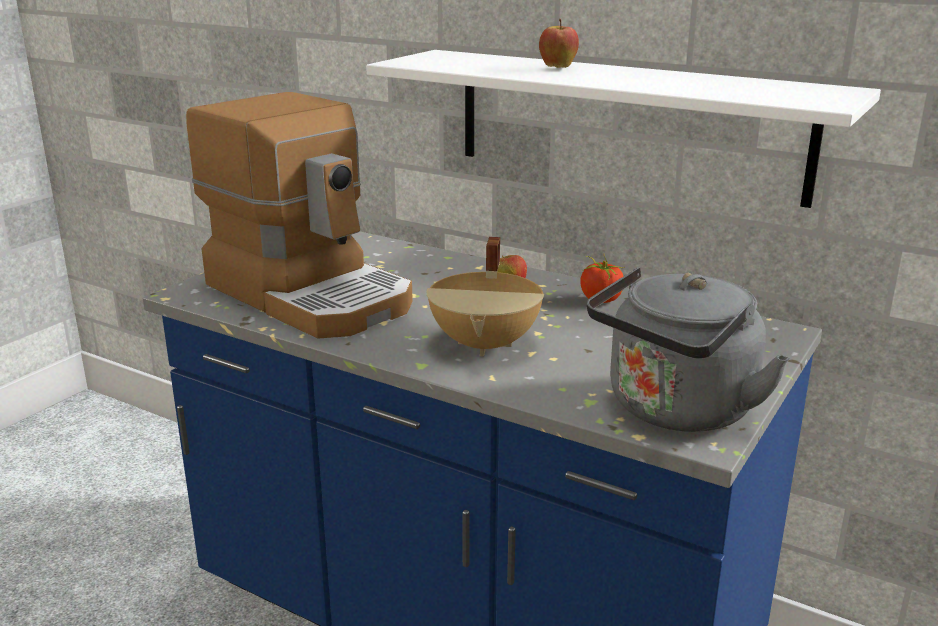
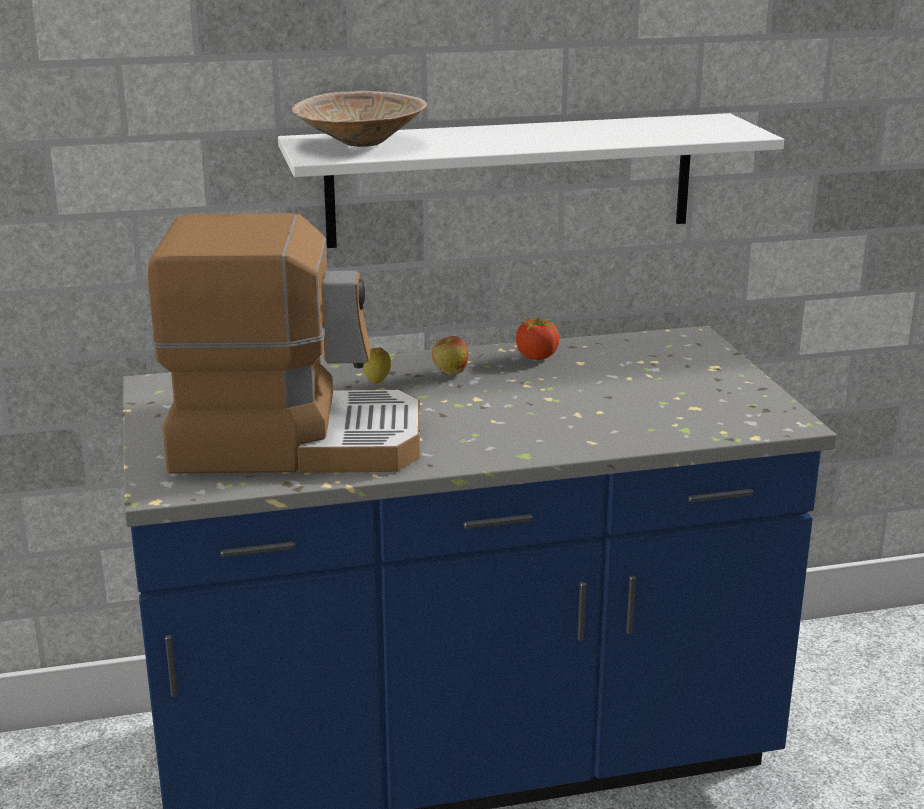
camera: 45 degrees left, 0 degrees up
beige cooking pot [427,237,544,356] -> none
apple [539,19,579,68] -> none
grey kettle [587,267,789,432] -> none
none -> beige bowl [292,91,427,147]
none -> lemon [363,348,391,383]

